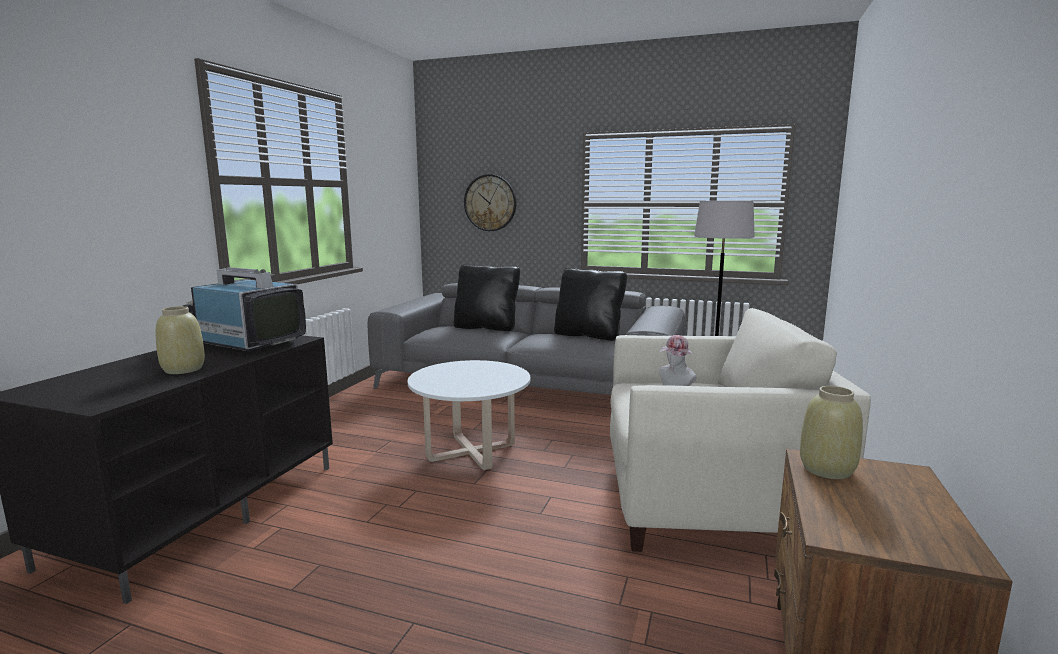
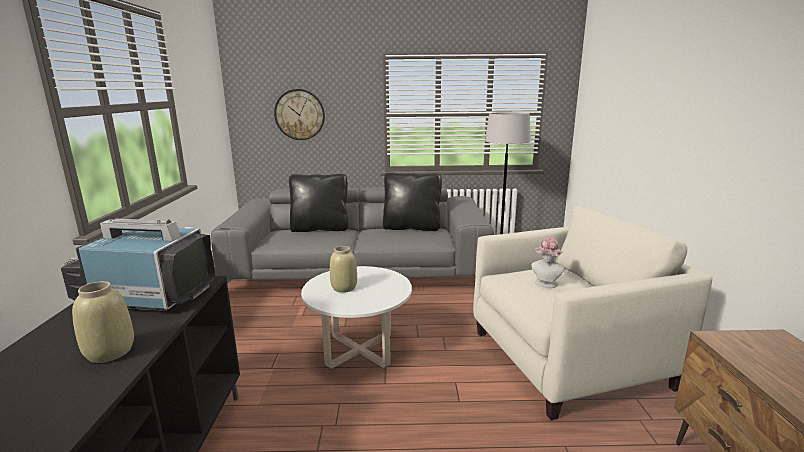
camera: 20 degrees left, 5 degrees up
beige vase [800,386,863,479] -> beige vase moved to [330,246,357,293]

